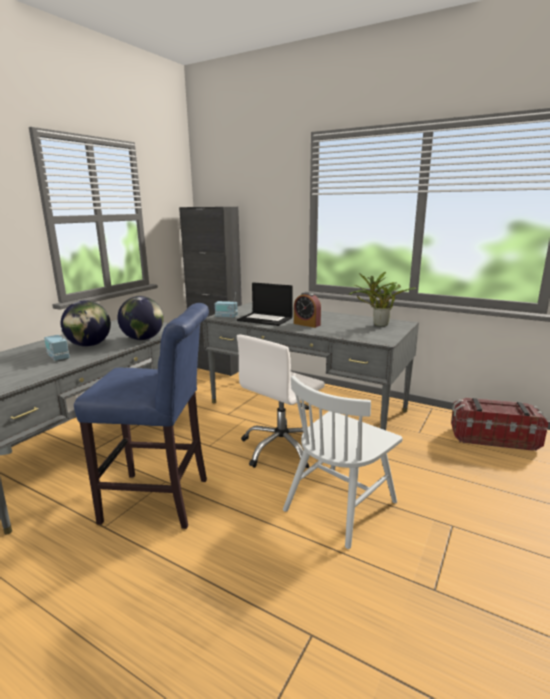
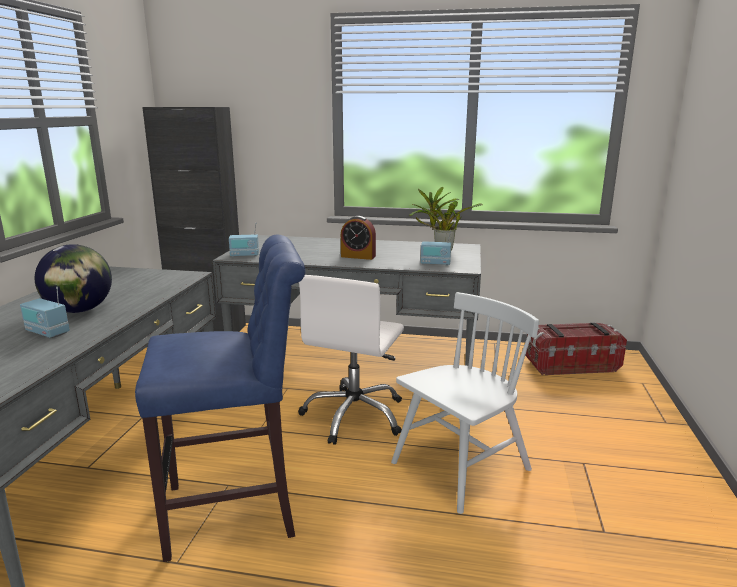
camera: 20 degrees left, 0 degrees up
globe [118,296,164,340] -> none
laptop [237,282,293,326] -> none
white chair [283,376,403,549] -> white chair turned 150 degrees counterclockwise [391,292,539,514]
none -> radio [421,230,451,266]

